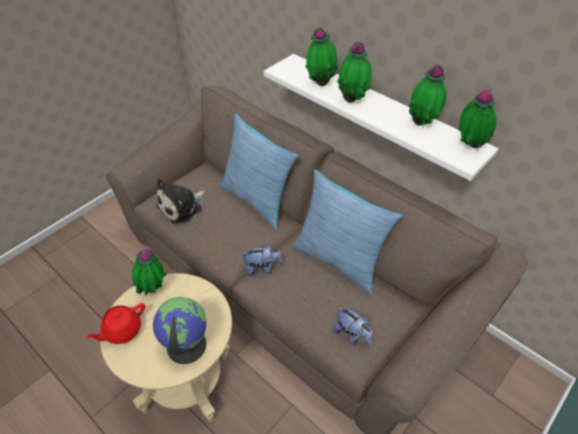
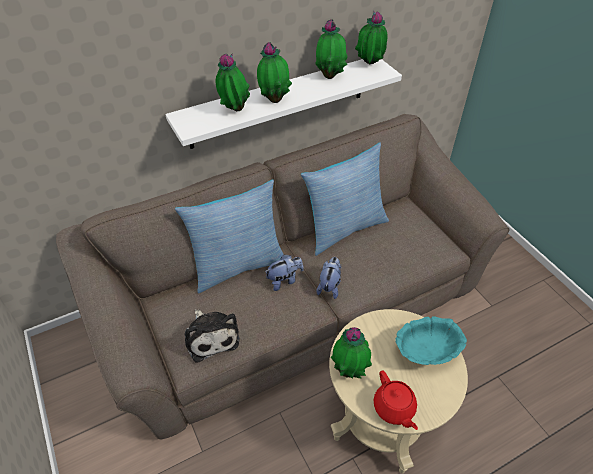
camera: 70 degrees left, 0 degrees up
globe [153,297,206,364] -> turquoise bowl [395,316,467,365]
plush toy [333,307,373,346] -> plush toy moved to [265,254,304,291]

